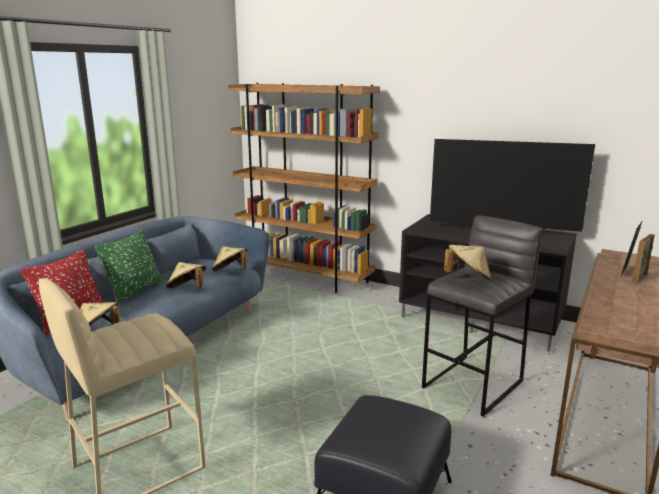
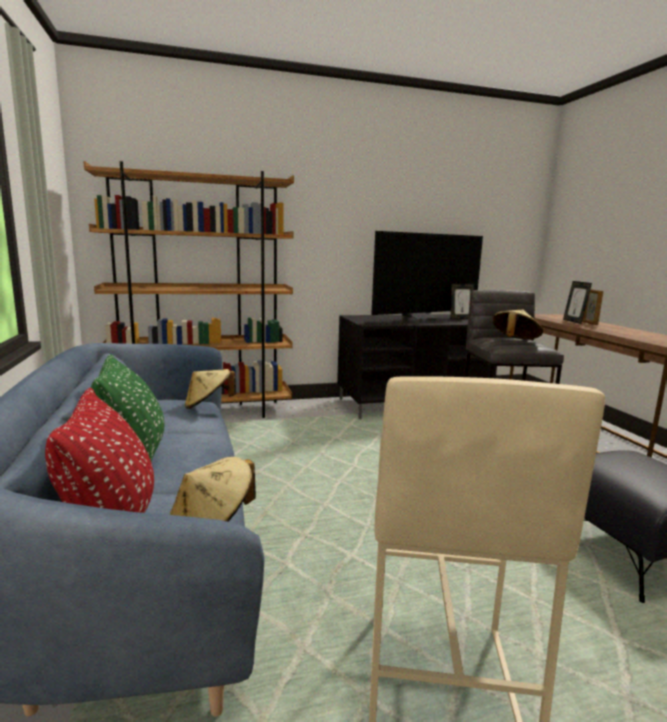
camera: 45 degrees left, 5 degrees down
beige hat [166,262,206,289] -> none
none -> picture frame [451,283,474,319]

